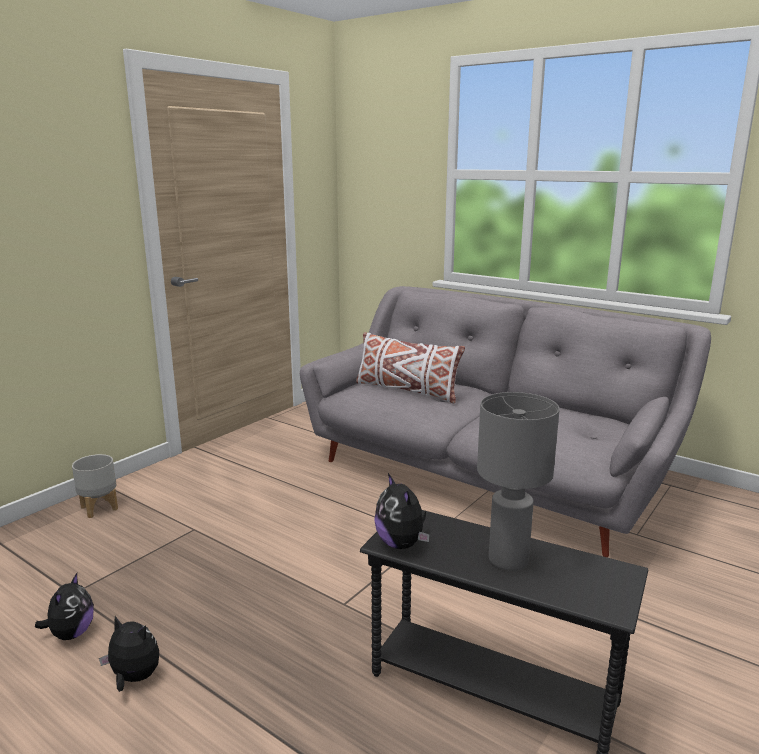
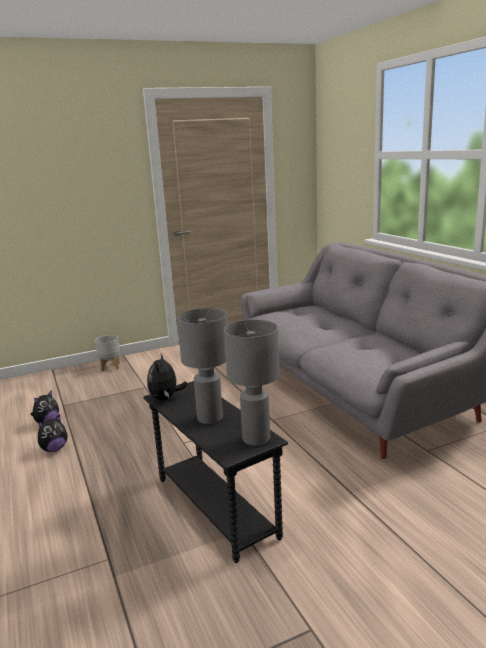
camera: 30 degrees right, 0 degrees up
plush toy [99,616,159,692] -> plush toy turned 90 degrees clockwise [38,415,67,452]
white pillow [356,332,465,403] -> none
none -> grey table lamp [224,320,280,446]

